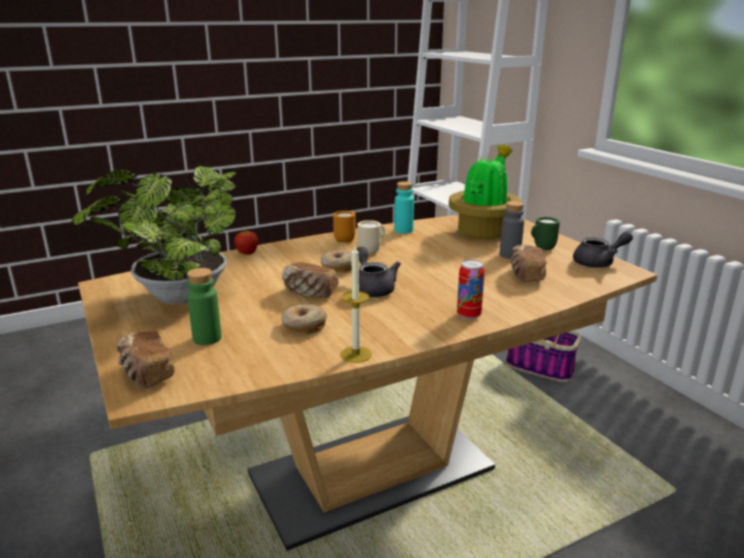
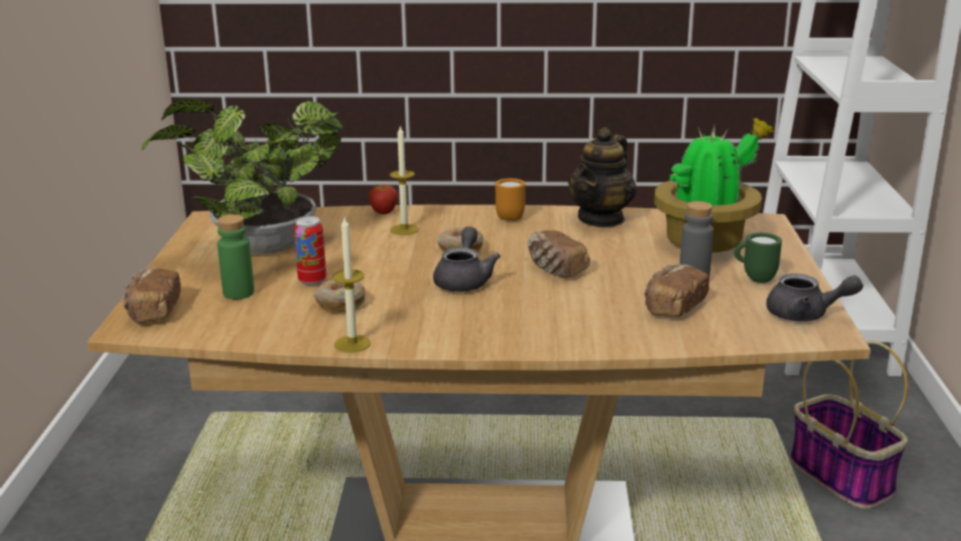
camera: 30 degrees right, 0 degrees up
bread [282,262,339,298] -> bread moved to [528,230,590,278]
beige mug [357,220,385,254] -> none
turquoise bottle [394,181,414,234] -> teapot [568,127,637,228]
can [457,260,485,320] -> can moved to [294,216,326,285]
none -> candle [390,126,419,235]

